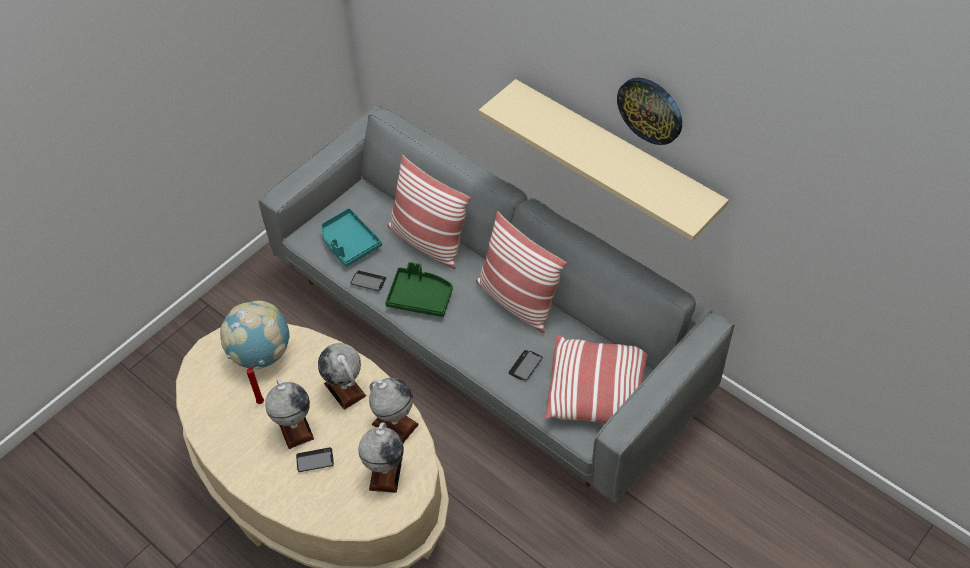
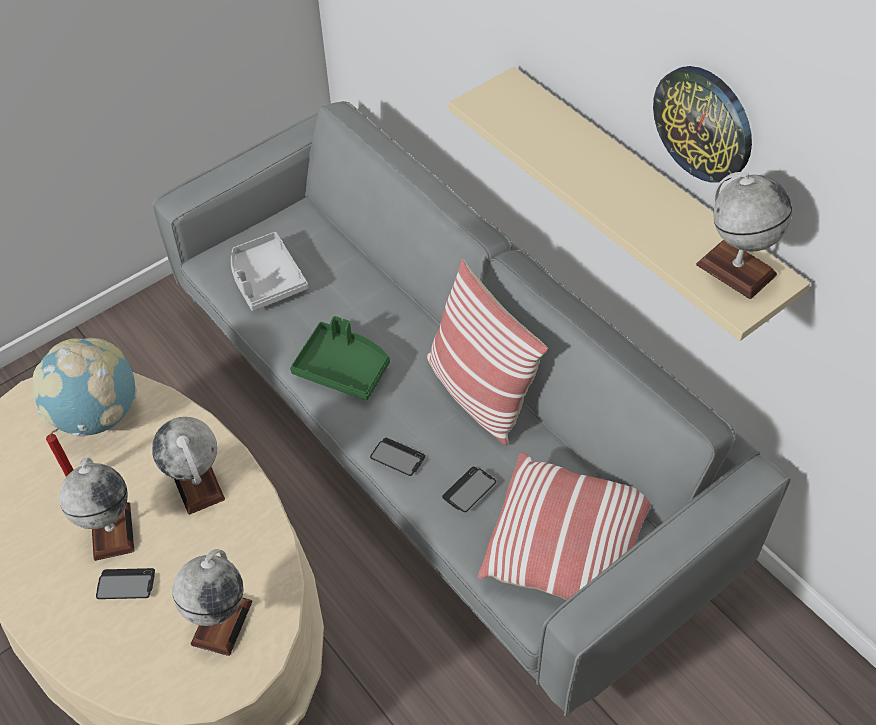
camera: 10 degrees right, 0 degrees up
turquoise tray [321,208,382,267] -> grey tray [231,232,308,311]
phone [351,271,386,291] -> phone moved to [370,438,426,476]
globe [369,378,419,443] -> globe moved to [696,172,792,299]
pillow [388,155,471,269] -> none

